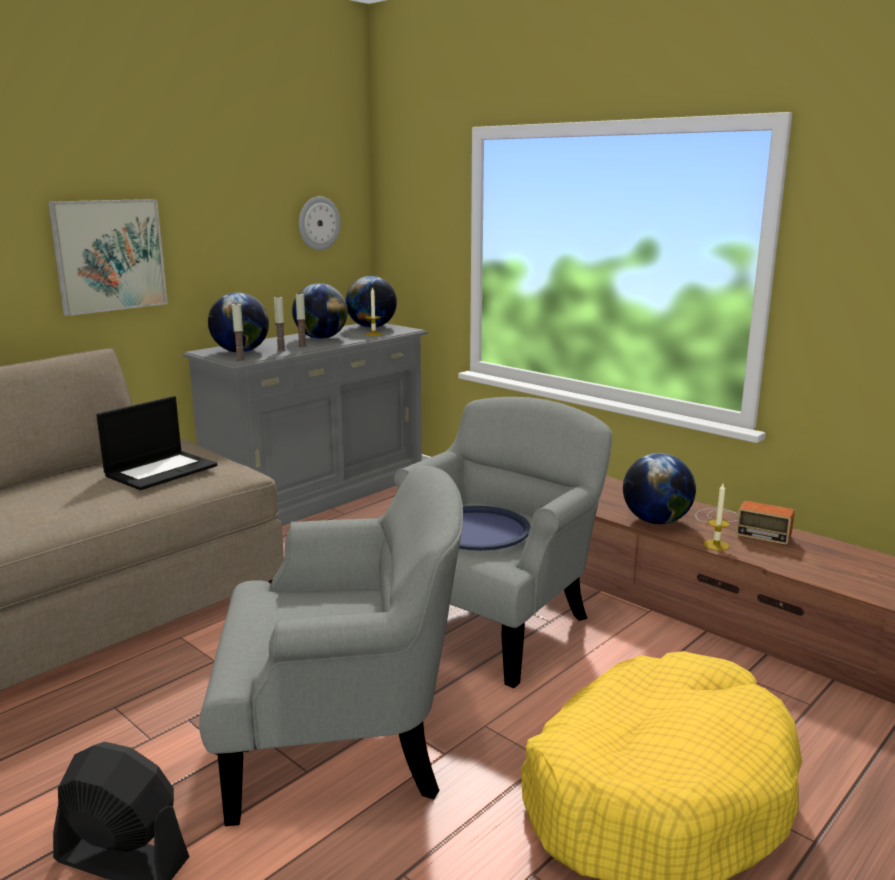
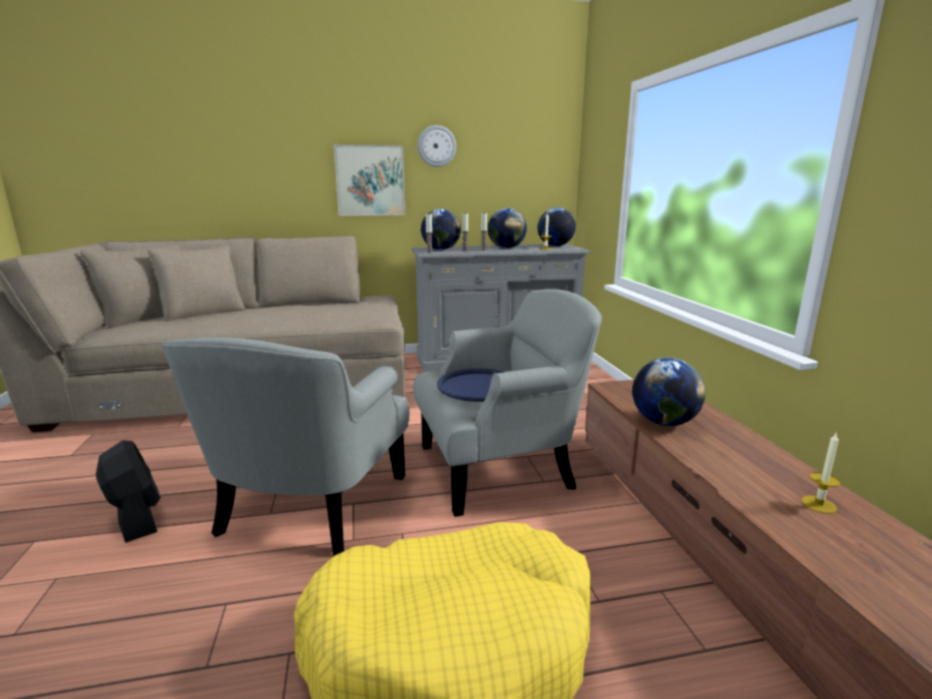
camera: 35 degrees right, 0 degrees up
laptop [96,396,217,490] -> none
grey armchair [199,466,463,826] -> grey armchair turned 75 degrees clockwise [162,337,409,556]
wall clock [299,196,340,250] -> wall clock moved to [418,125,456,167]
radio [695,501,795,544] -> none
candle [704,484,730,551] -> candle moved to [801,432,841,514]

